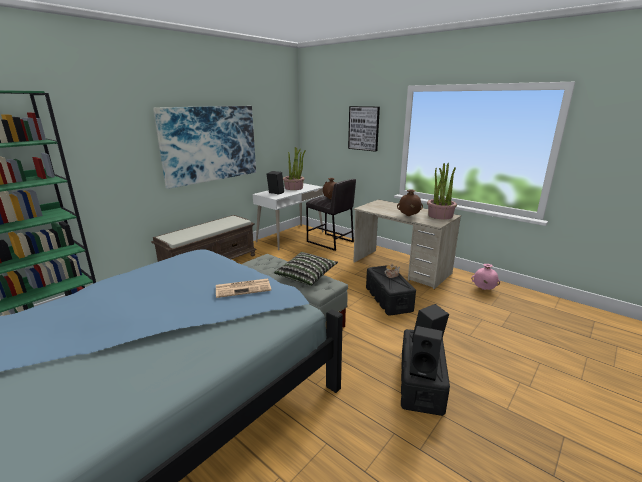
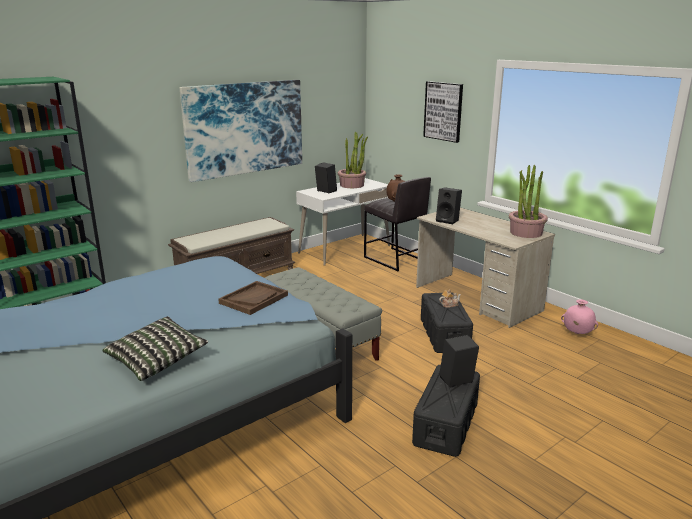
camera: 10 degrees right, 0 degrees up
newspaper [216,278,271,298] -> brown tray [218,281,288,315]
pillow [274,252,338,286] -> pillow moved to [102,316,208,381]
brown vase [397,190,423,216] -> none
black speaker [409,326,443,381] -> black speaker moved to [436,188,462,224]

